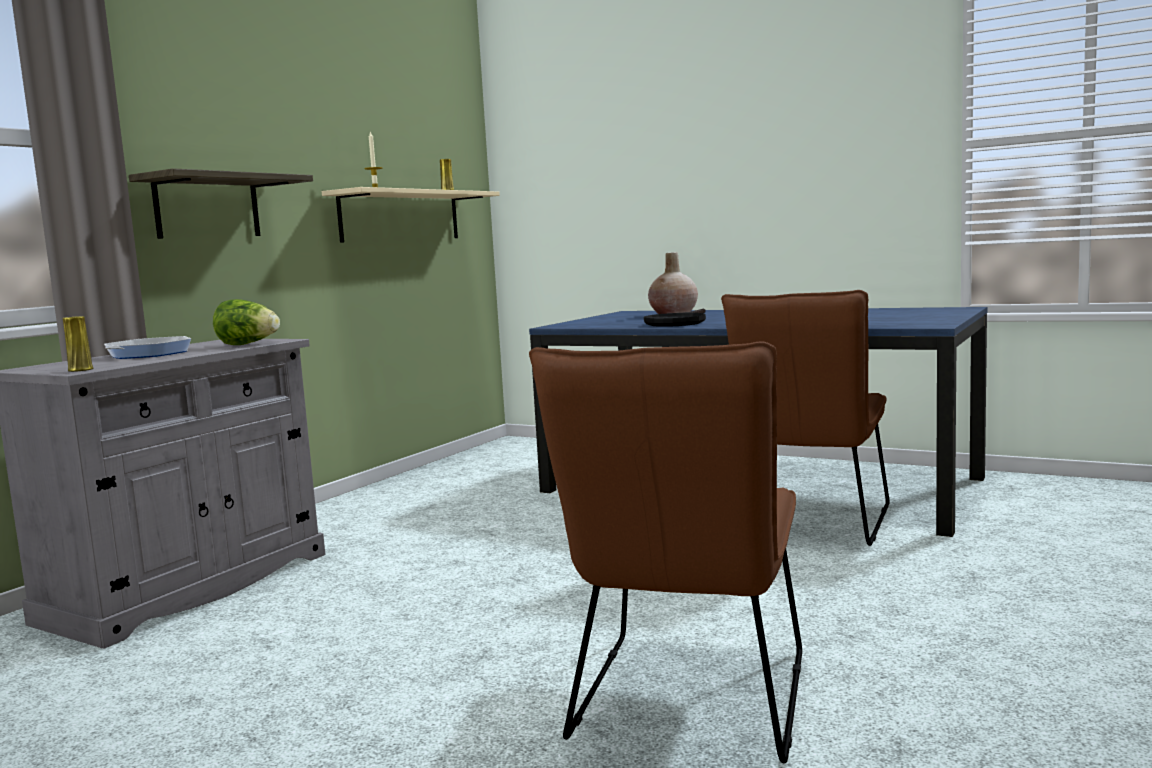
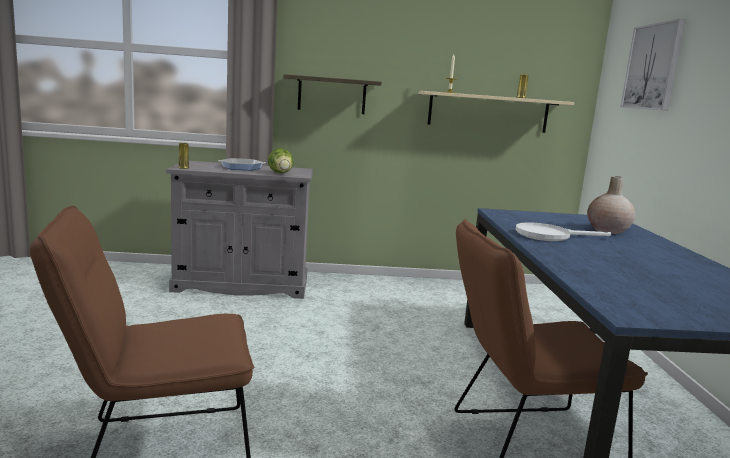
camera: 55 degrees right, 5 degrees up
black frying pan [644,309,706,327] -> white frying pan [516,222,611,241]
none -> picture [620,19,686,111]

